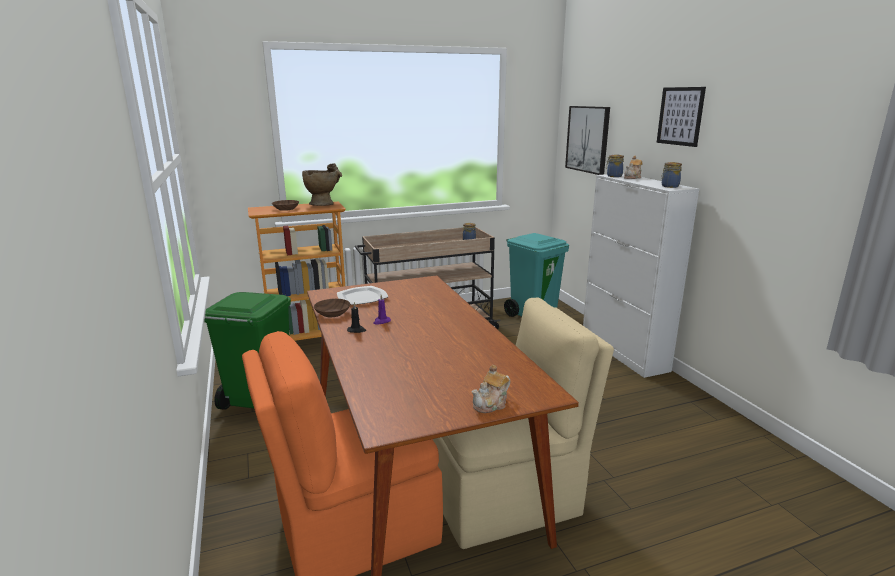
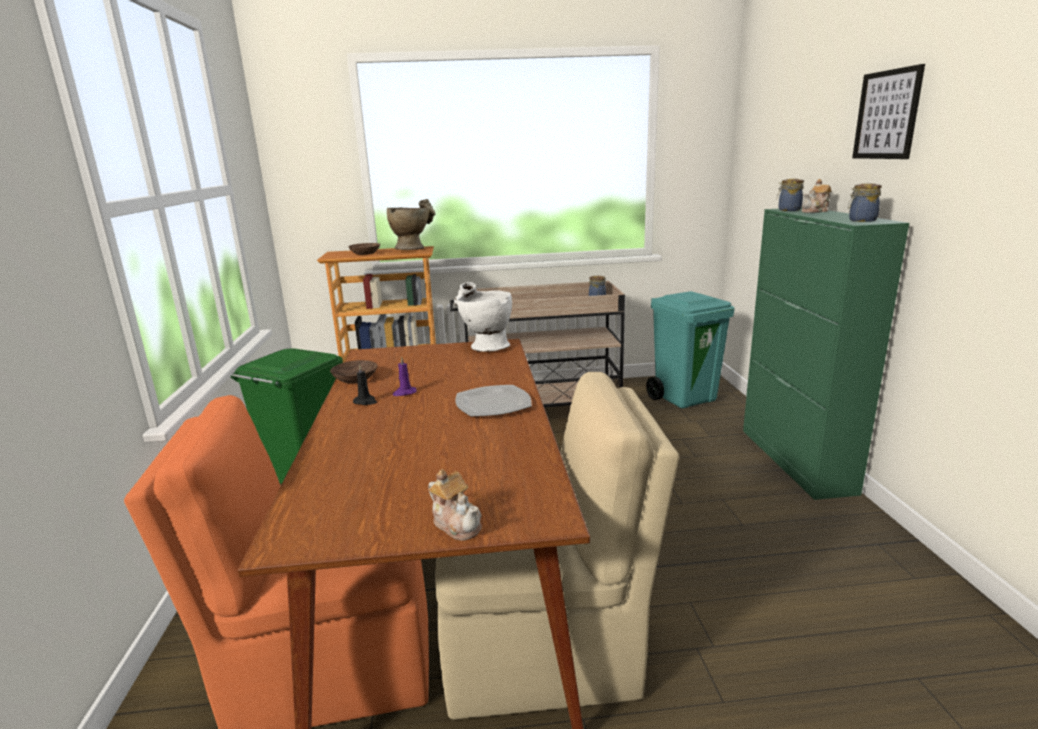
camera: 15 degrees right, 0 degrees up
plate [337,286,388,305] -> plate moved to [455,385,532,417]
teapot [471,365,510,413] -> teapot turned 105 degrees counterclockwise [428,469,482,541]
picture [565,106,610,175] -> none
white cabinet [583,173,699,378] -> green cabinet [743,207,909,500]
none -> white vase [454,282,512,352]

